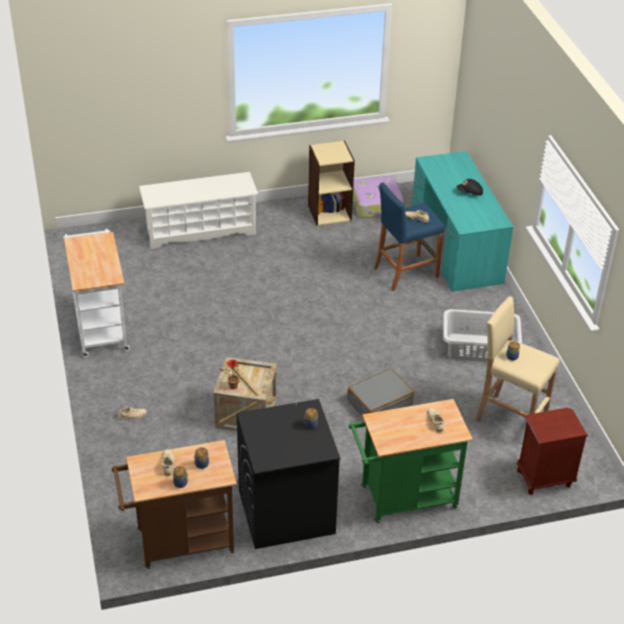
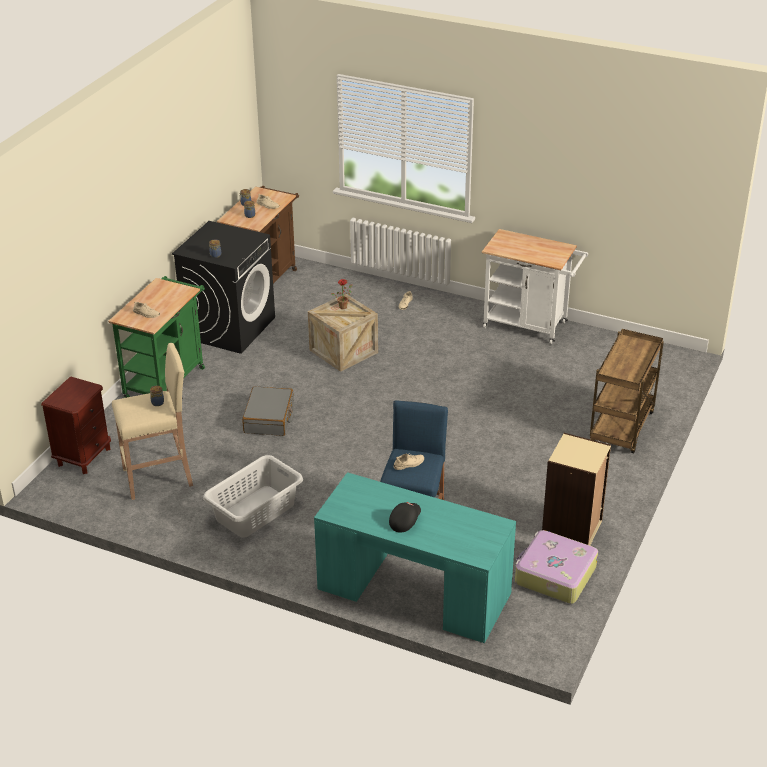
camera: 130 degrees right, 5 degrees down
white shoe rack [139,172,258,249] -> brown cart [590,329,664,453]

